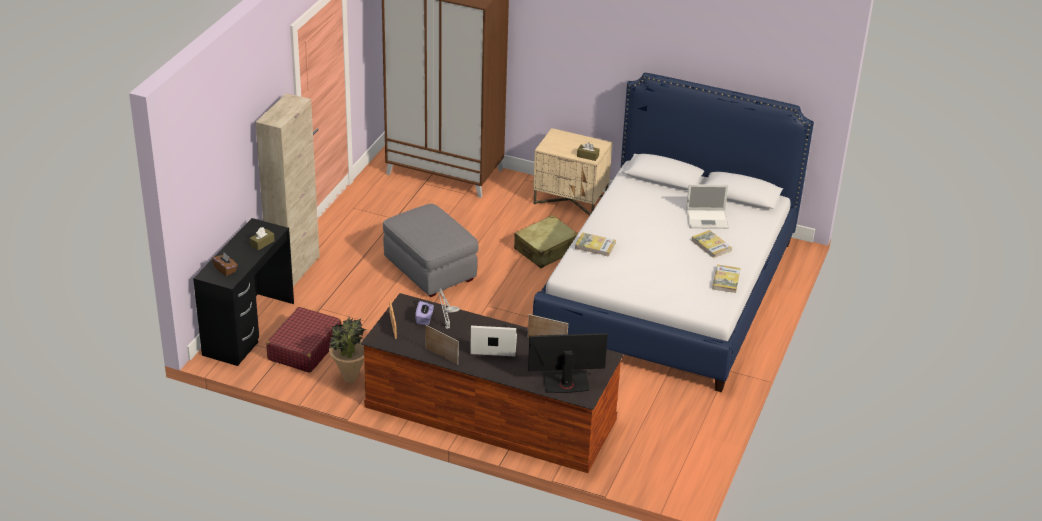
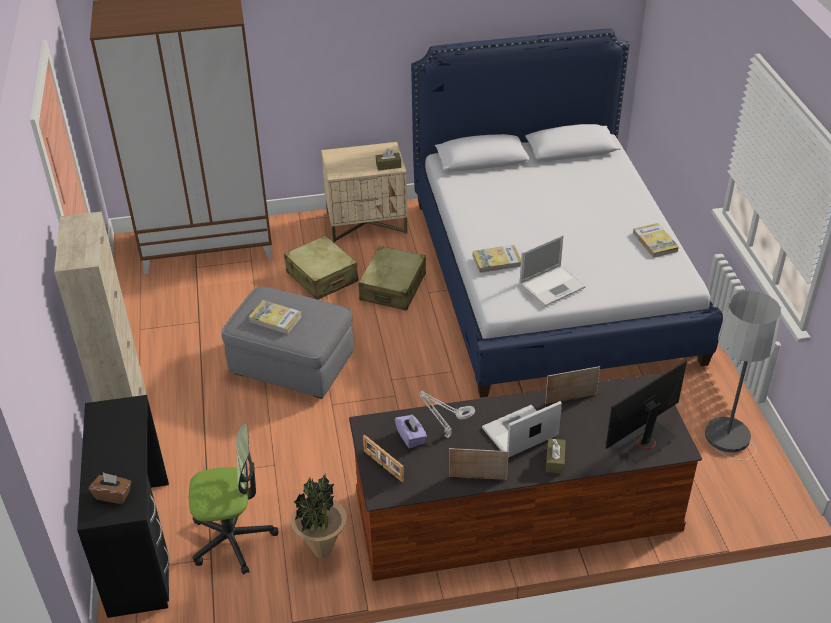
camera: 30 degrees left, 5 degrees up
brown tissue box [250,227,275,250] -> brown tissue box moved to [546,438,566,474]
red suitcase [266,307,341,373] -> office chair [189,423,278,575]
laptop [686,184,729,229] -> laptop moved to [520,235,586,306]
book [691,230,732,258] -> book moved to [248,300,302,334]
none -> beige suitcase [284,235,359,300]
none -> floor lamp [705,291,781,461]

